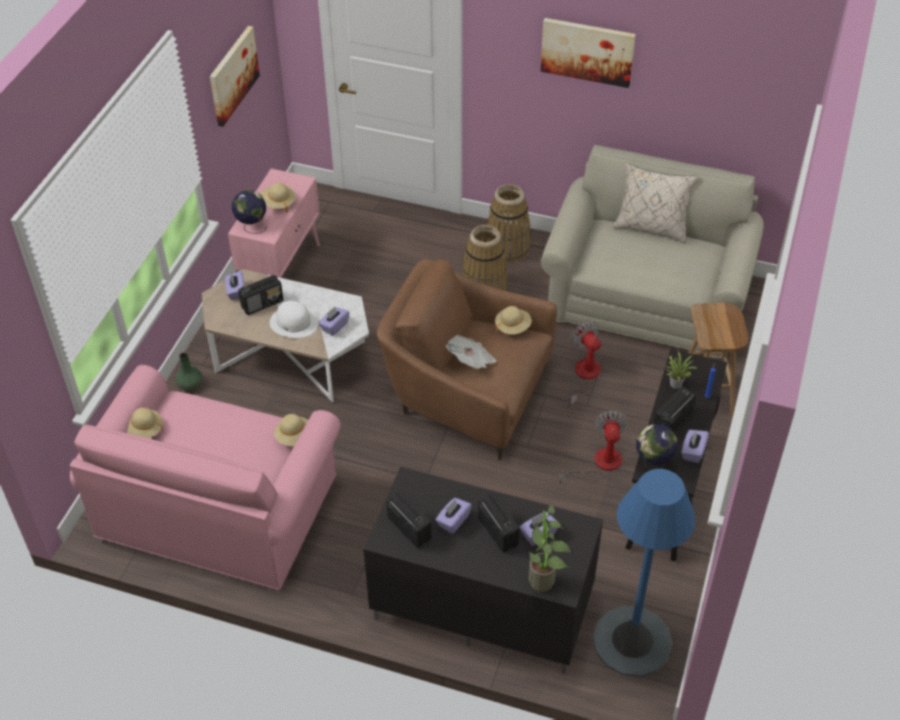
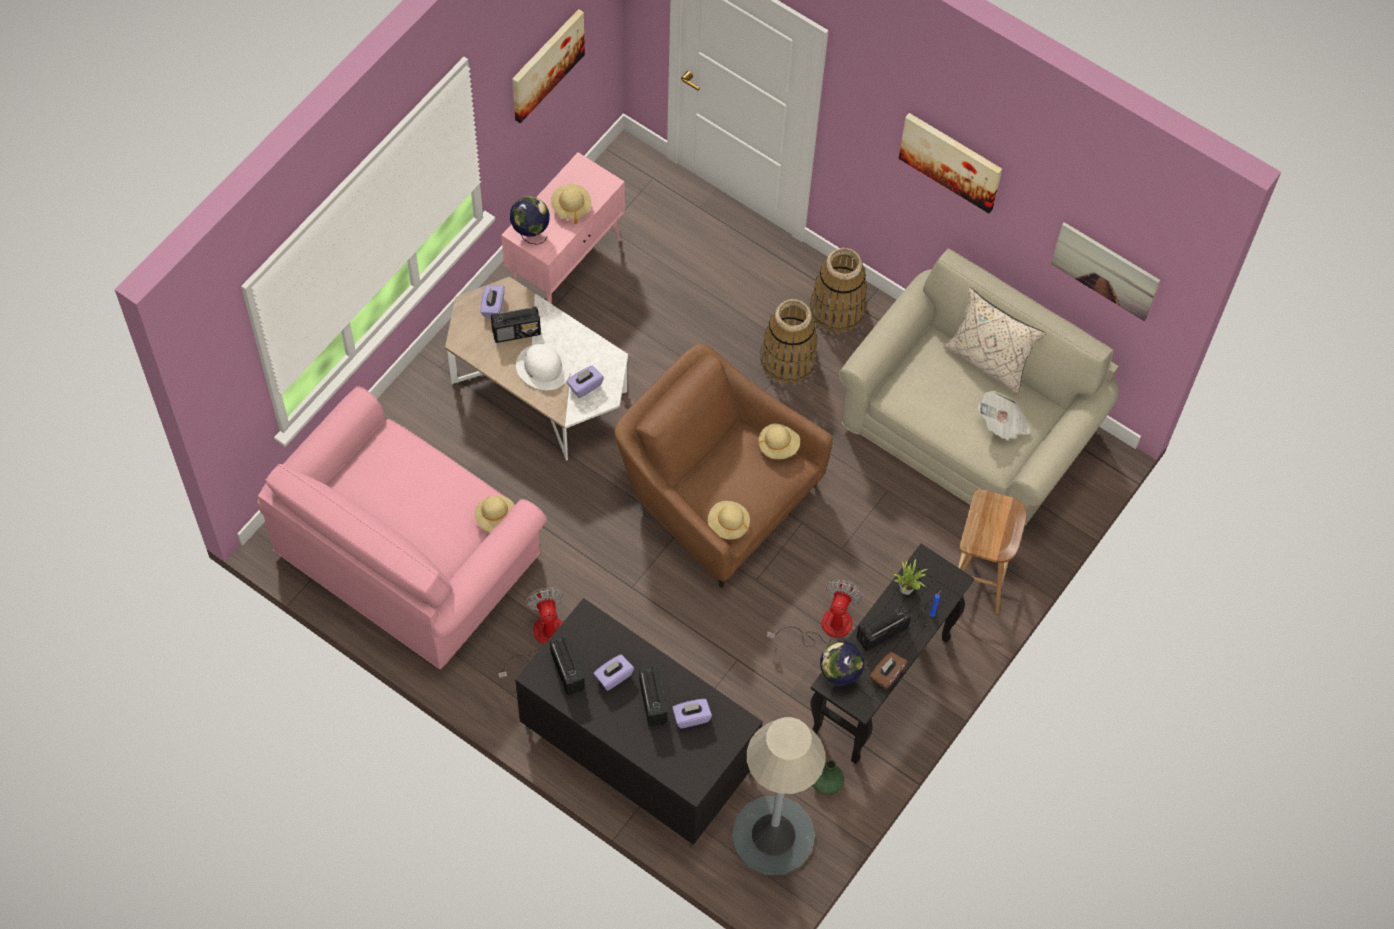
camera: 15 degrees right, 15 degrees up
beige hat [127,408,164,438] -> beige hat moved to [708,501,750,540]
green vase [175,352,203,391] -> green vase moved to [812,760,844,796]
newspaper [445,335,497,369] -> newspaper moved to [978,391,1030,440]
potted plant [528,503,574,592] -> none
fan [566,321,601,407] -> fan moved to [498,587,564,678]
blue floor lamp [593,469,696,677] -> grey floor lamp [732,717,825,875]
purple tissue box [681,430,709,463] -> brown tissue box [870,651,908,690]
none -> picture [1051,222,1160,321]

